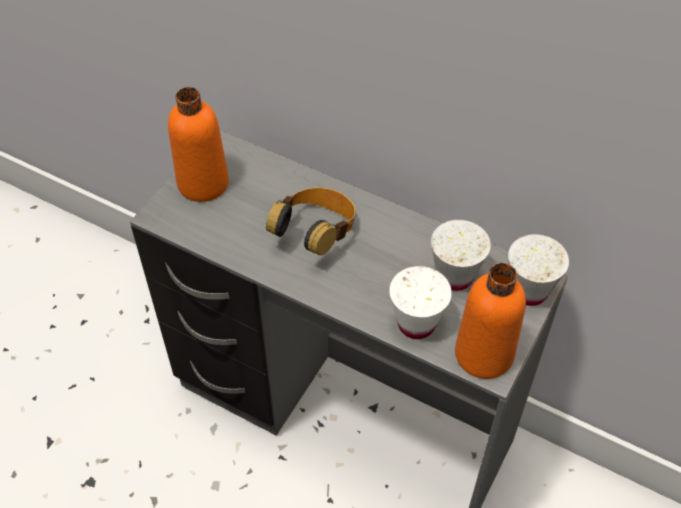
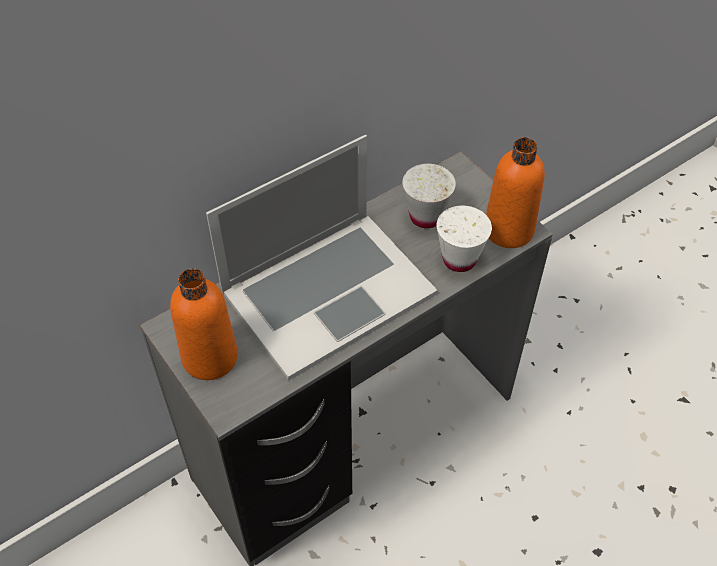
camera: 65 degrees left, 0 degrees up
headphones [266,187,356,255] -> laptop [206,135,437,381]
white cup [508,234,569,306] -> none

